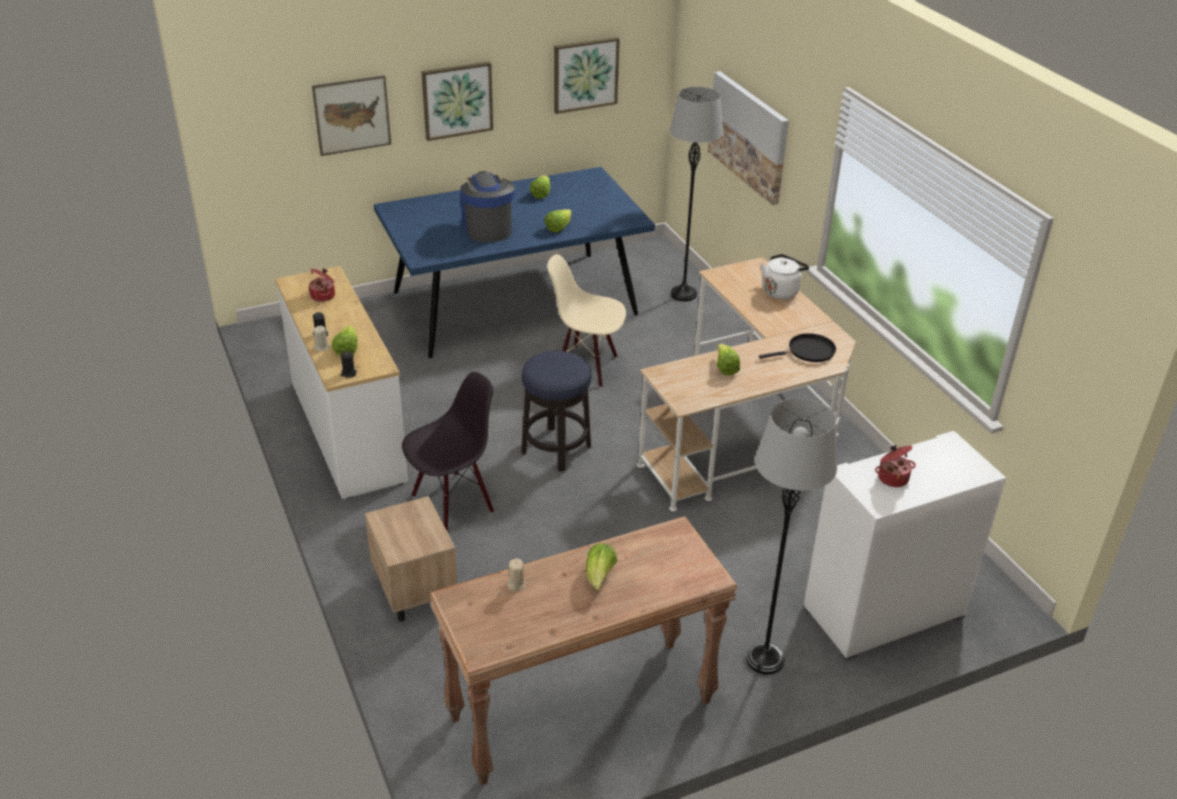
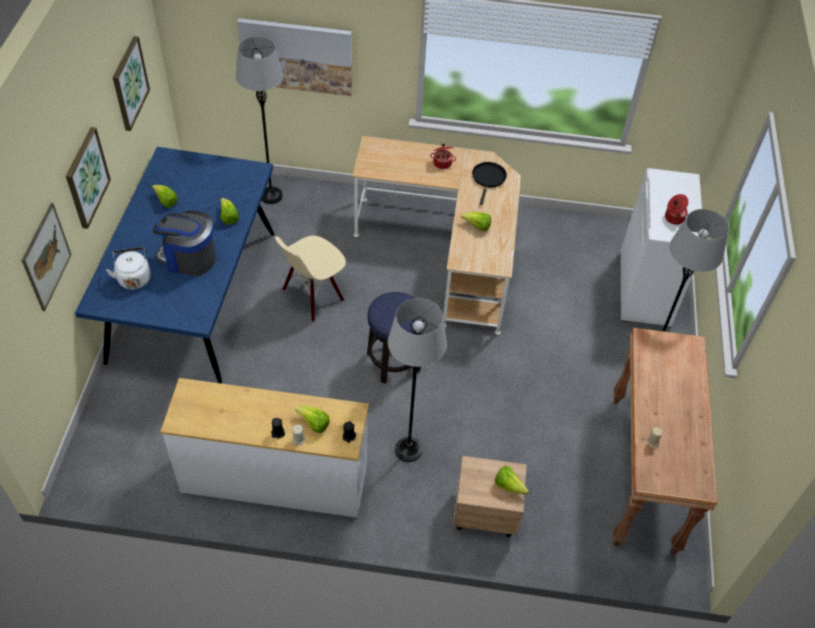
camera: 60 degrees left, 15 degrees up
cooking pot [308,268,335,302] -> cooking pot moved to [430,144,456,169]
black chair [402,372,494,531] -> grey floor lamp [388,298,447,462]
lettuce [586,543,617,590] -> lettuce moved to [495,466,529,494]
white kettle [761,254,809,299] -> white kettle moved to [106,247,151,290]

